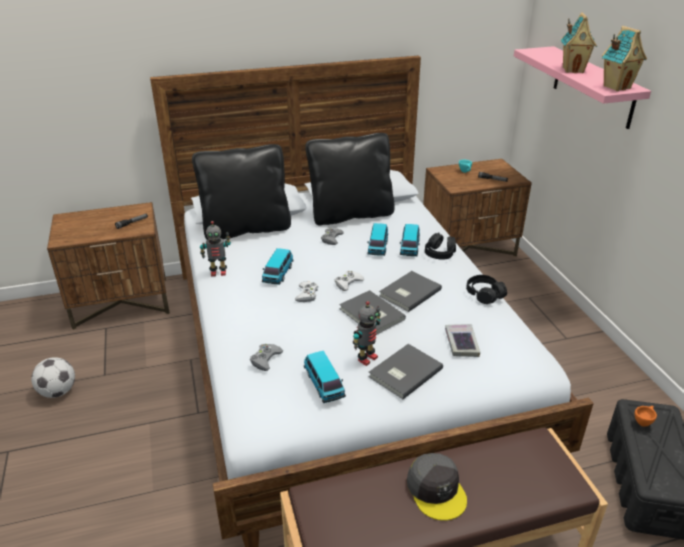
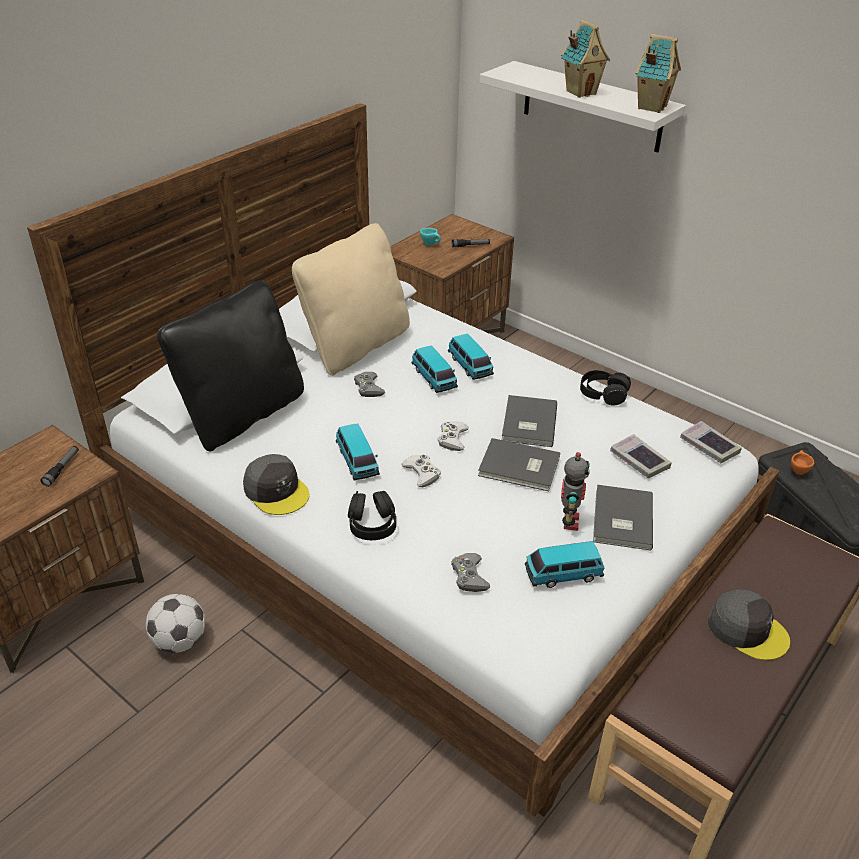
camera: 35 degrees left, 5 degrees up
football [31,357,75,398] -> football moved to [146,594,205,653]
toy robot [200,221,231,276] -> grey cap [243,454,309,515]
toy car [304,351,346,403] -> toy car turned 135 degrees clockwise [525,541,604,588]
black pillow [305,133,395,226] -> beige pillow [292,223,410,376]
black headphones [425,233,456,260] -> black headphones moved to [348,491,396,540]
pink shelf [514,46,651,129] -> white shelf [479,61,686,152]
none -> book [680,421,742,463]

